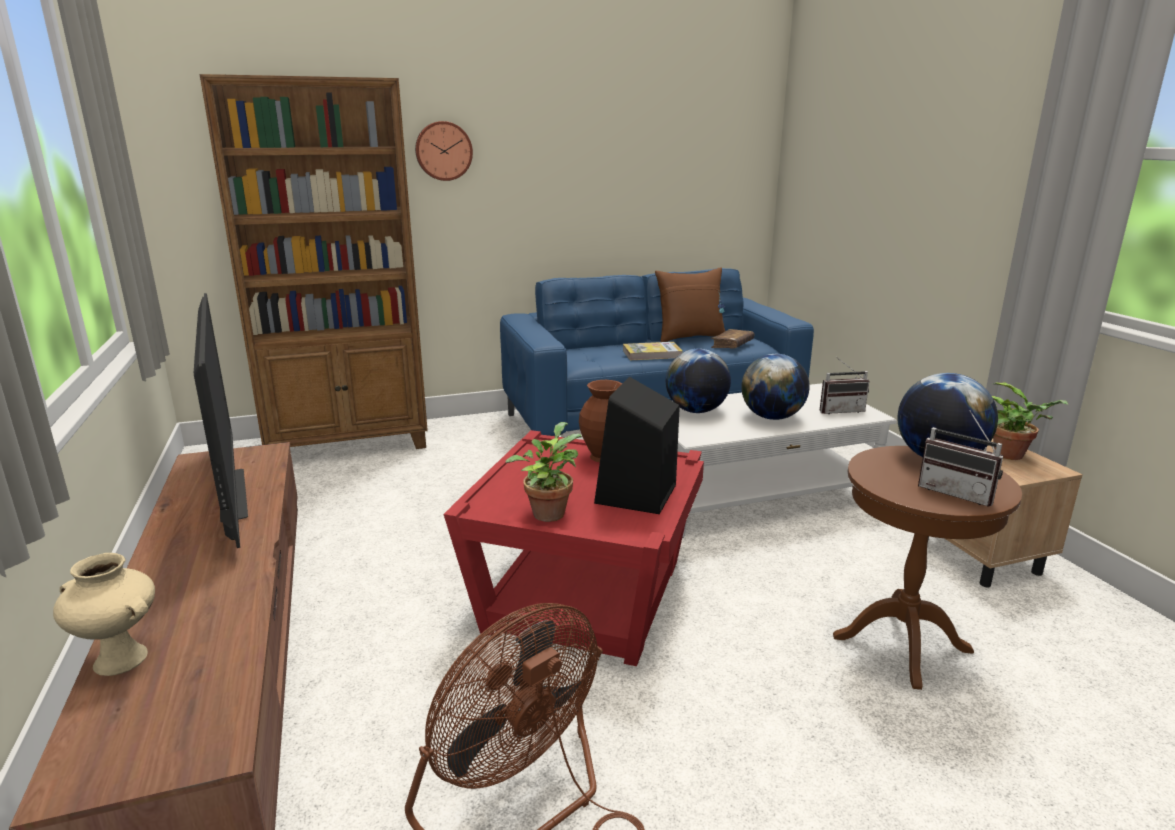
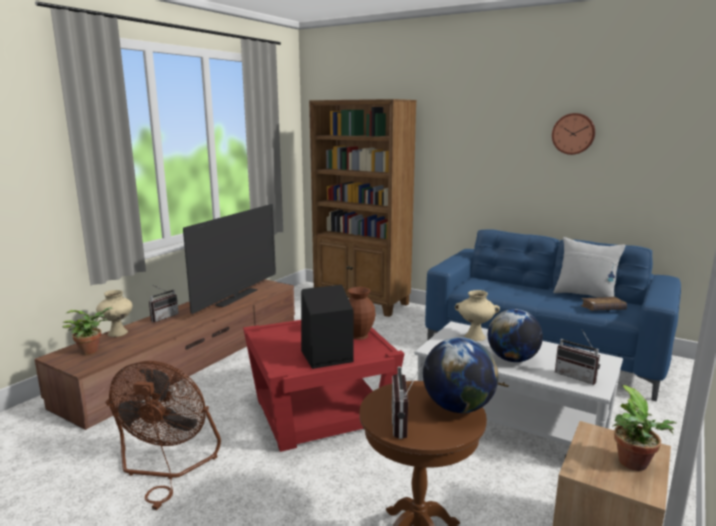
camera: 50 degrees right, 5 degrees down
wall clock [415,121,473,181] -> wall clock moved to [552,113,595,155]
potted plant [505,422,582,522] -> potted plant moved to [62,307,113,355]
book [623,342,683,360] -> none
brown pillow [655,267,726,342] -> grey pillow [553,237,626,298]
globe [666,349,731,413] -> beige vase [455,290,500,341]
none -> radio [149,285,179,322]

